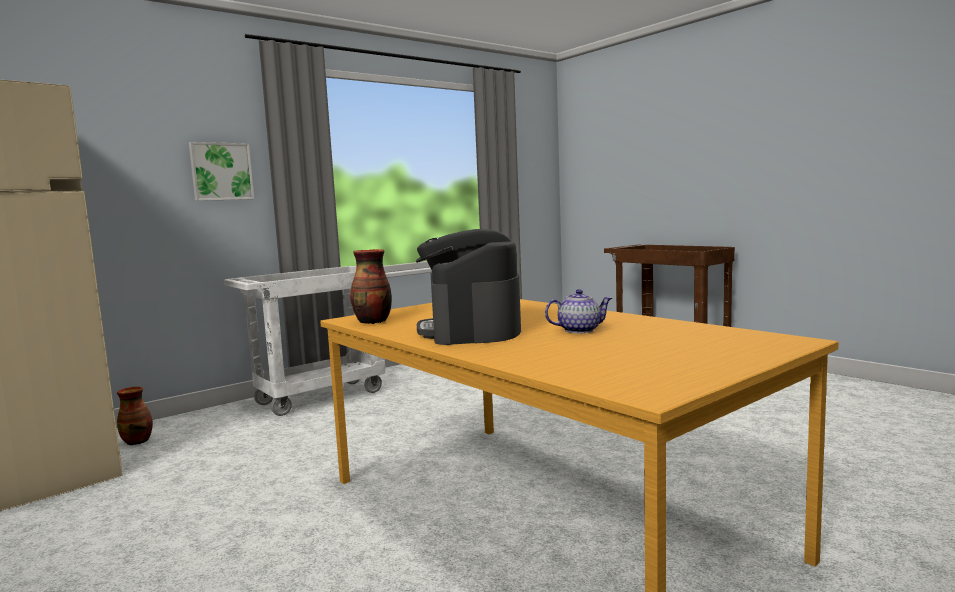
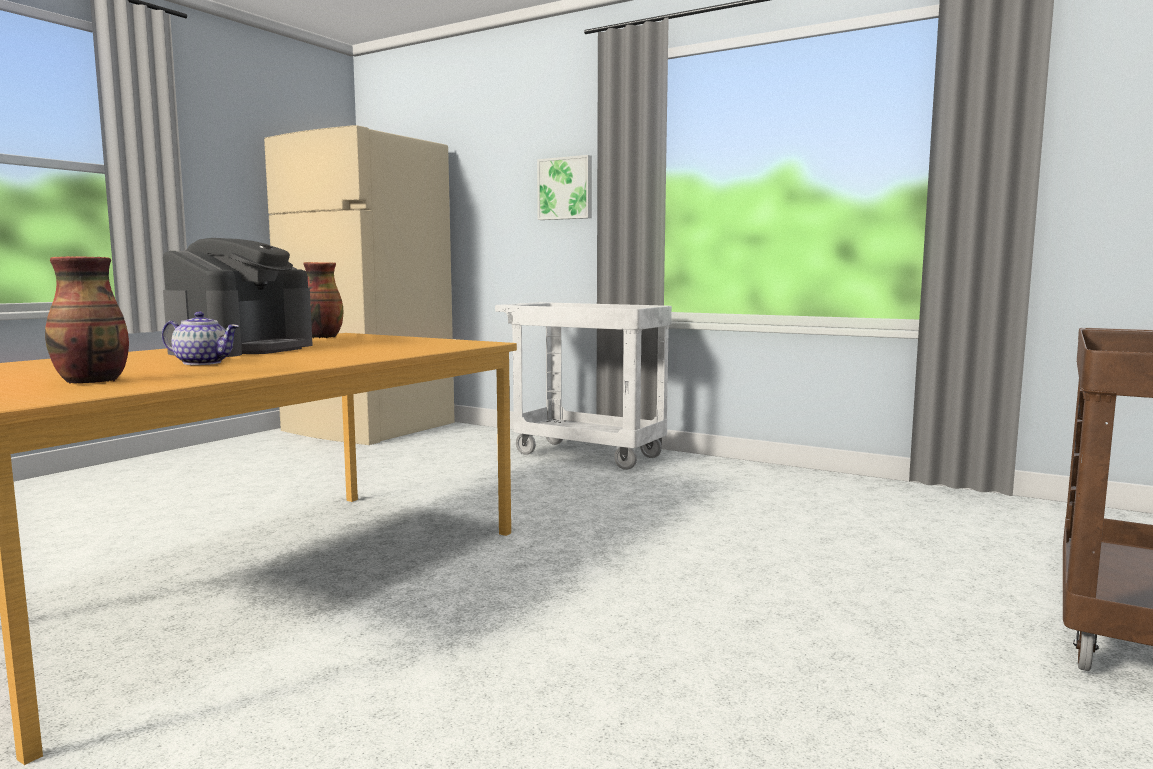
camera: 70 degrees right, 0 degrees up
vase [117,387,153,445] -> vase moved to [45,256,129,384]
coffee machine [416,229,521,345] -> coffee machine turned 135 degrees clockwise [163,238,313,357]
teapot [545,289,612,333] -> teapot turned 45 degrees counterclockwise [162,312,239,365]

